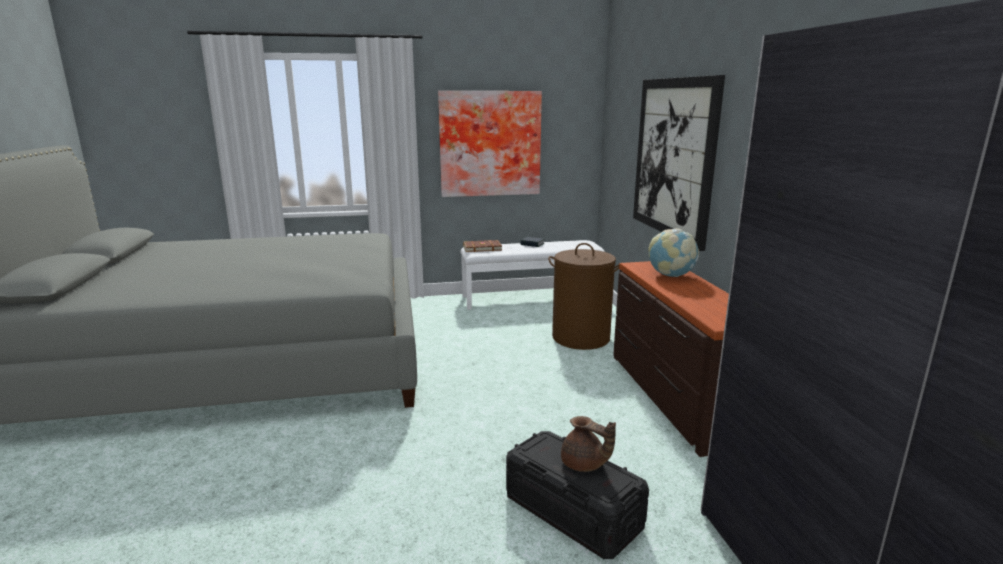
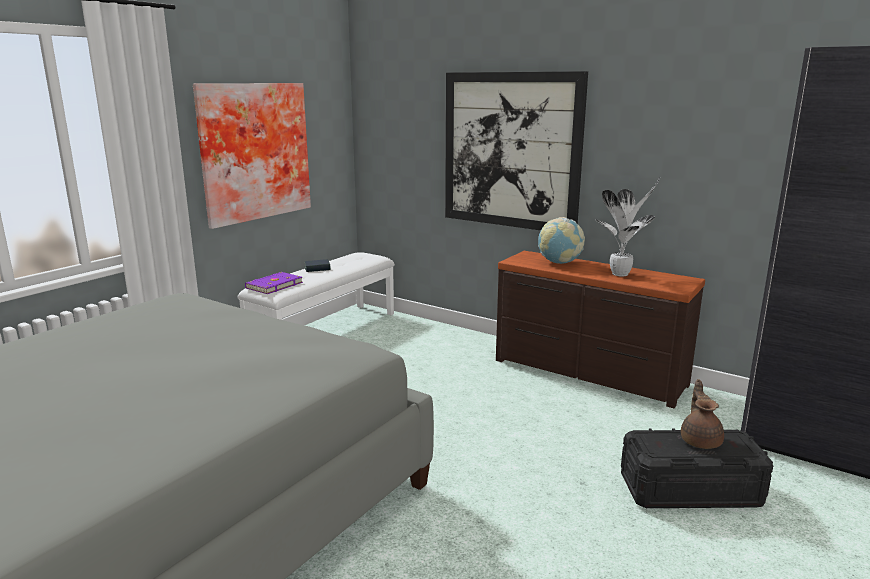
camera: 45 degrees left, 0 degrees up
brown book [463,240,502,252] -> purple book [245,272,303,294]
brown laundry basket [548,243,619,350] -> none
brown teapot [561,416,616,472] -> brown teapot turned 75 degrees counterclockwise [681,379,724,449]
none -> potted plant [595,177,660,277]

